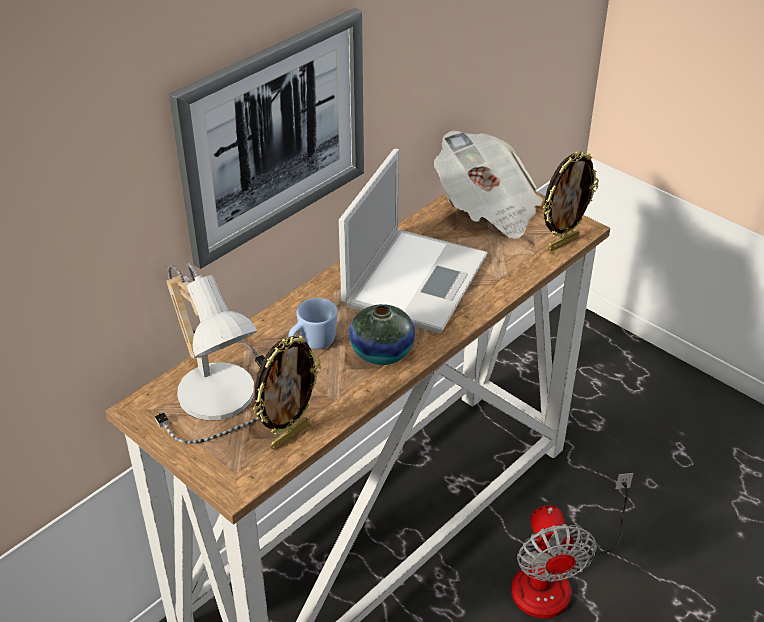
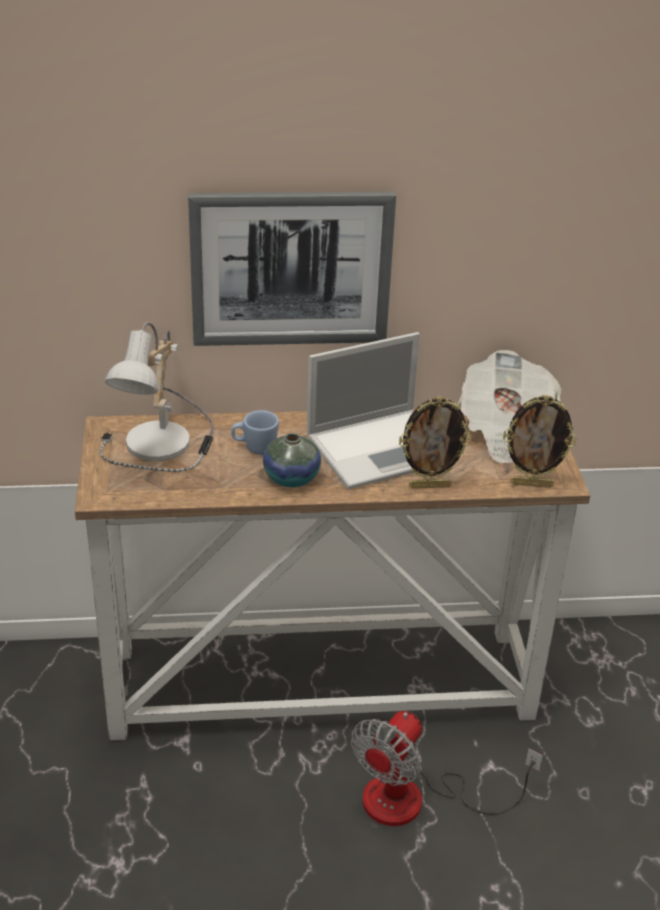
camera: 40 degrees right, 5 degrees down
picture frame [253,335,321,450] -> picture frame moved to [399,396,472,489]

